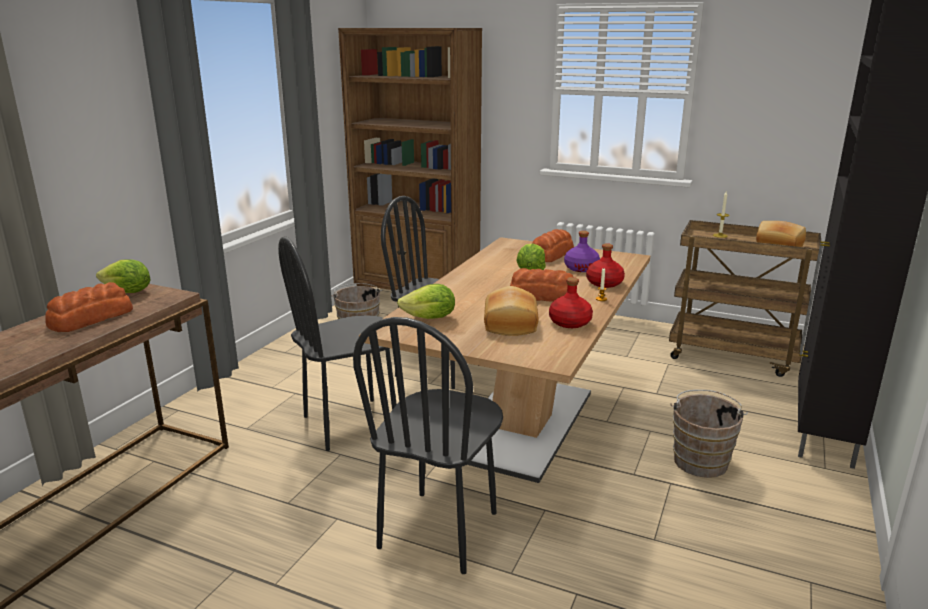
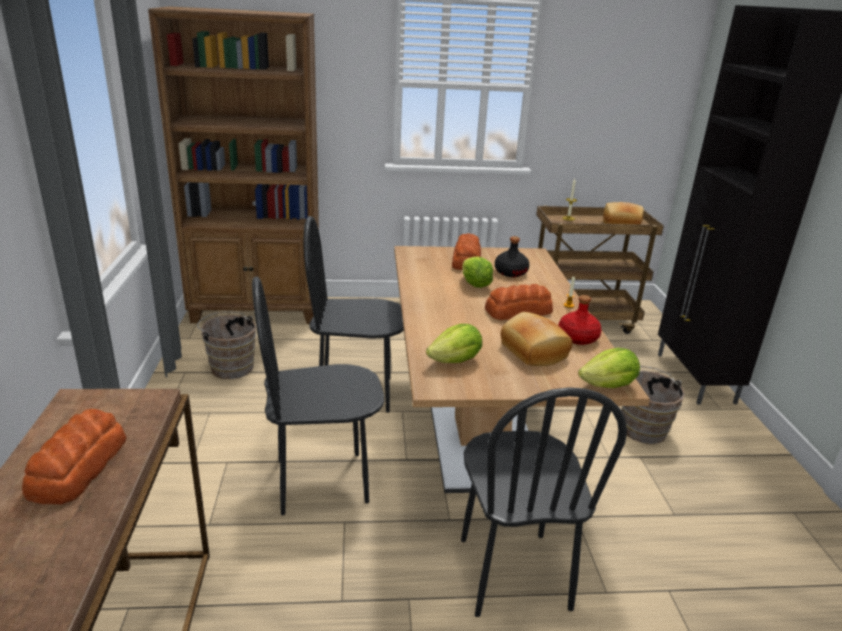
camera: 30 degrees left, 5 degrees up
lettuce [96,259,151,293] -> lettuce moved to [578,348,640,388]
black chair [278,236,397,451] -> black chair turned 45 degrees clockwise [252,276,384,515]
purple bottle [564,231,600,272] -> black bottle [495,236,530,277]
red bottle [586,243,625,288] -> none

